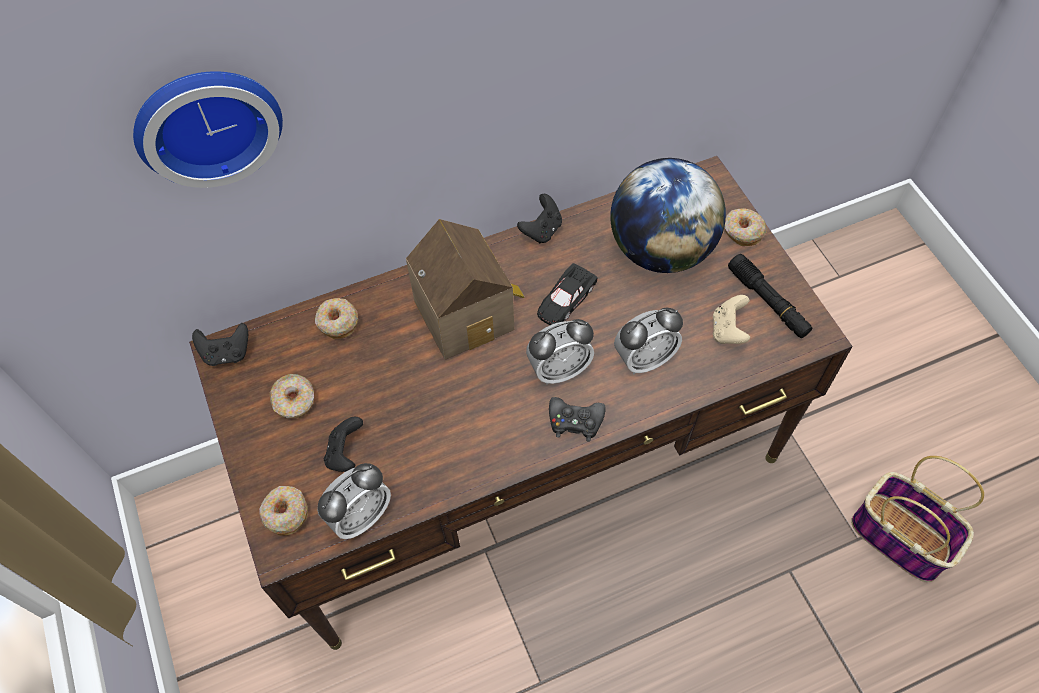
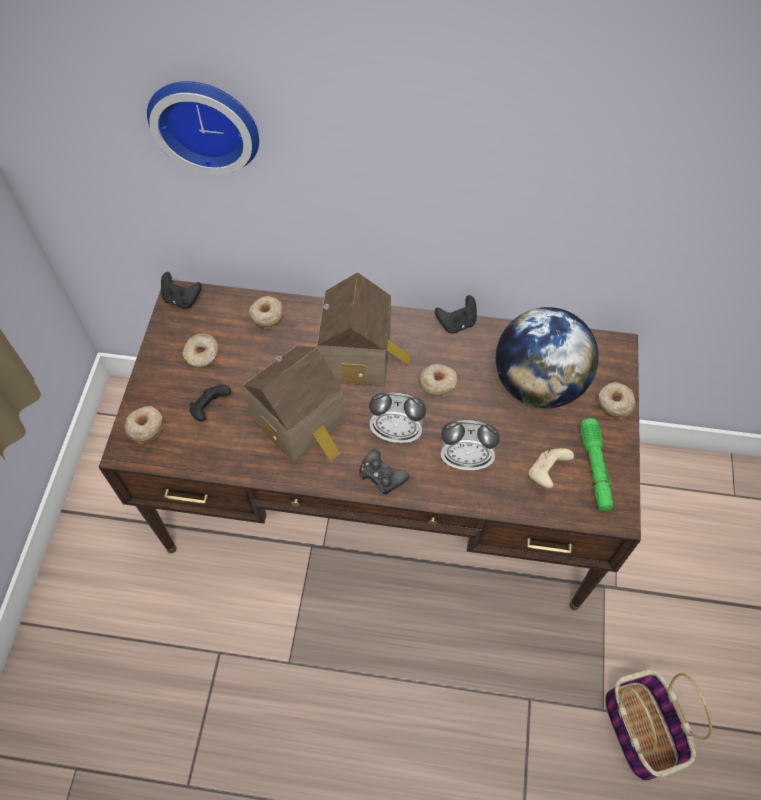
camera: 30 degrees right, 0 degrees up
alarm clock [317,463,391,539] -> none
black toy car [537,263,598,325] -> donut [419,364,457,397]
black flashlight [728,254,812,338] -> green flashlight [580,418,614,511]
none -> toy house [243,345,345,463]

